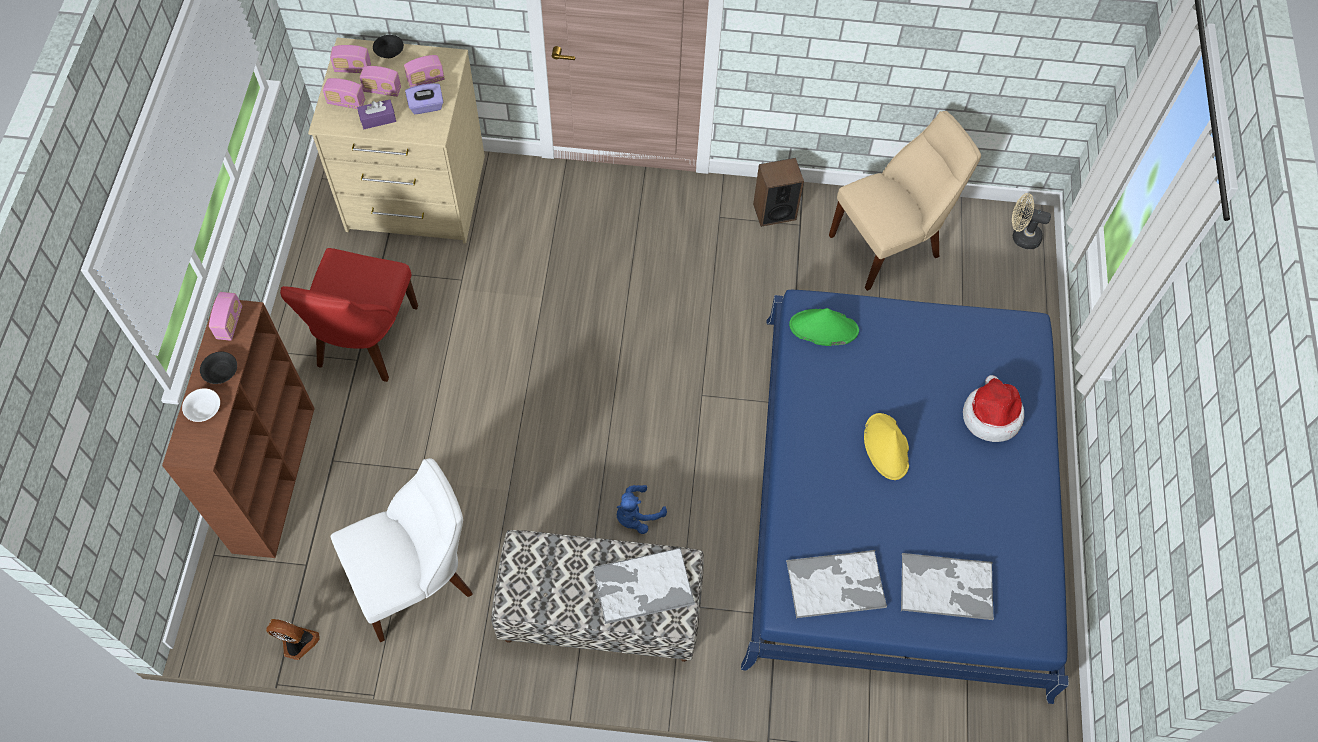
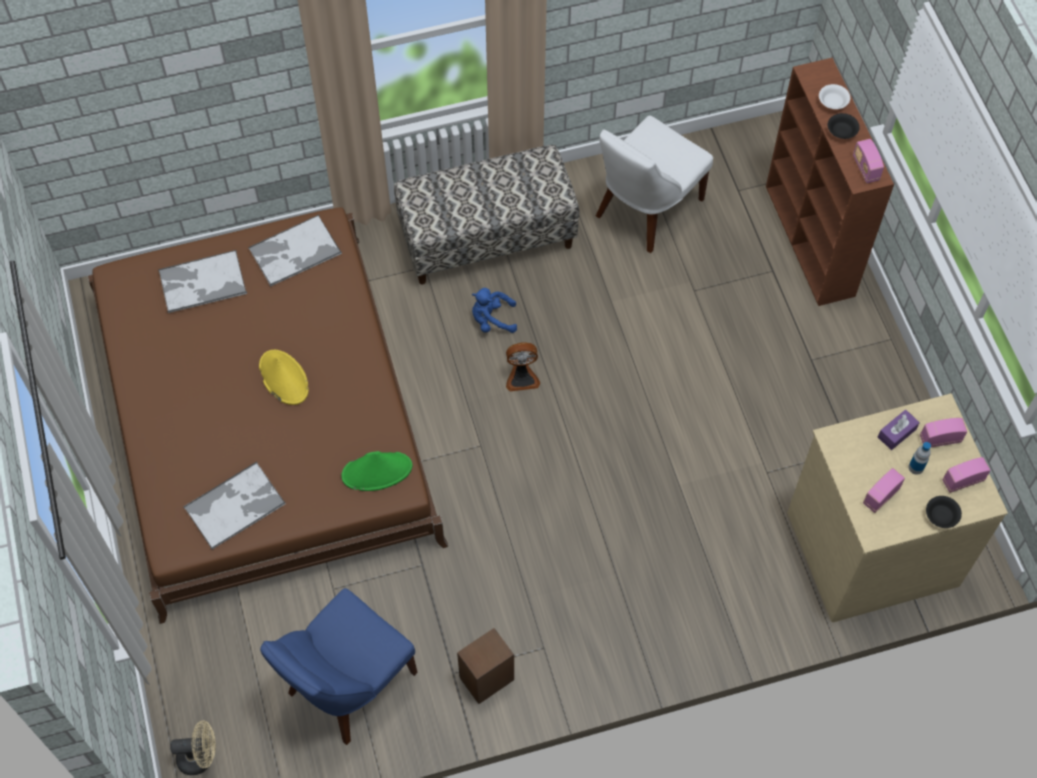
camera: 160 degrees right, 0 degrees up
fan [266,619,320,660] -> fan moved to [506,343,540,391]
red chair [280,248,418,382] -> none
radio [359,66,401,97] -> bottle [908,442,931,475]
purple tissue box [405,83,443,114] -> none
tray [593,547,695,624] -> tray moved to [183,461,286,549]
blue plush toy [617,485,667,534] -> blue plush toy turned 120 degrees counterclockwise [472,288,517,333]
blue bed [741,290,1069,704] -> brown bed [88,207,448,624]
beige chair [829,111,981,291] -> blue chair [260,588,418,745]
hat [963,375,1024,442] -> none

